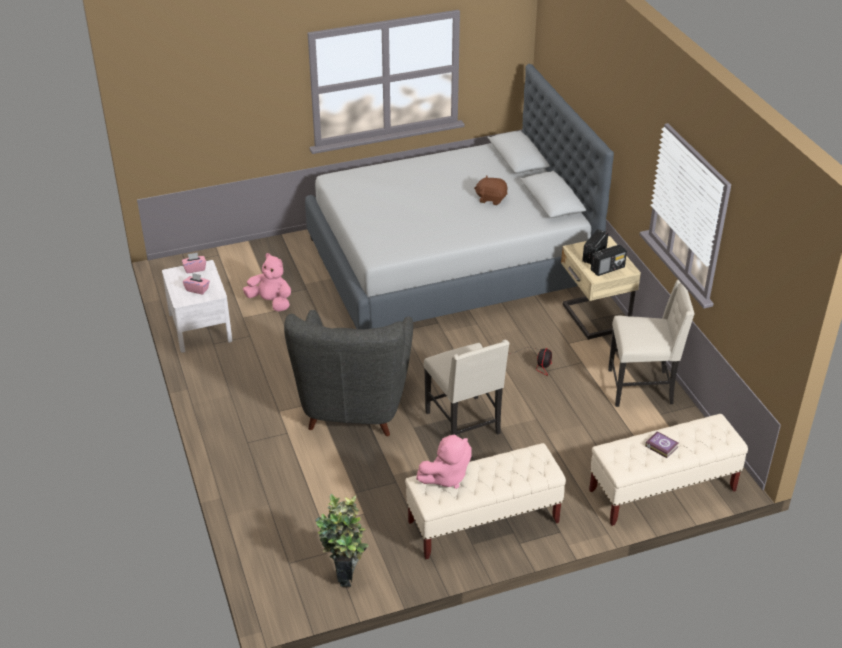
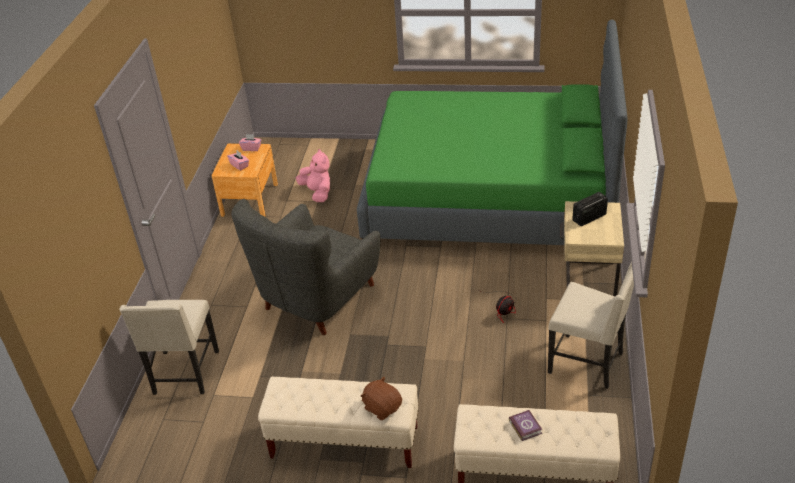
camera: 30 degrees right, 0 degrees up
white nightstand [162,260,233,353] -> brown nightstand [211,143,278,217]
grey bed [305,64,614,329] -> green bed [357,20,628,245]
potted plant [315,494,369,587] -> none
pink plush toy [416,434,472,489] -> none
beige chair [424,340,509,436] -> beige chair moved to [120,300,219,395]
brown plush toy [474,175,508,205] -> brown plush toy moved to [360,377,402,420]
radio [591,245,627,276] -> none

